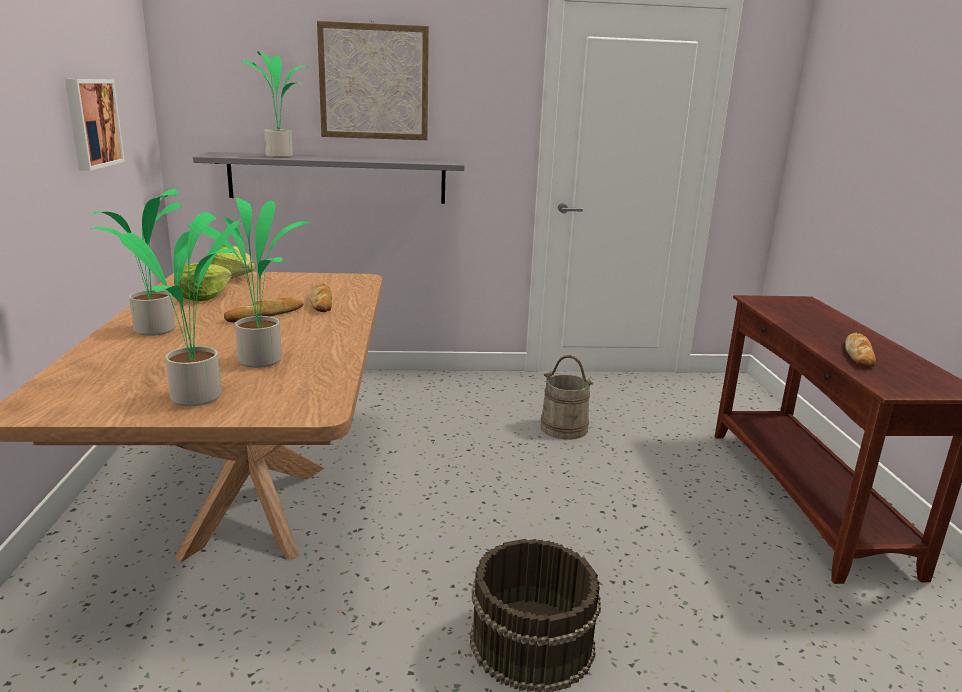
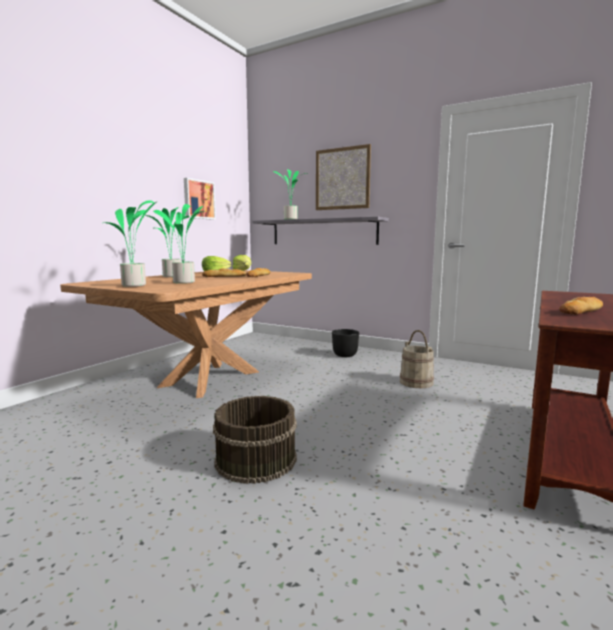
camera: 35 degrees right, 10 degrees down
none -> black planter [332,329,359,357]

